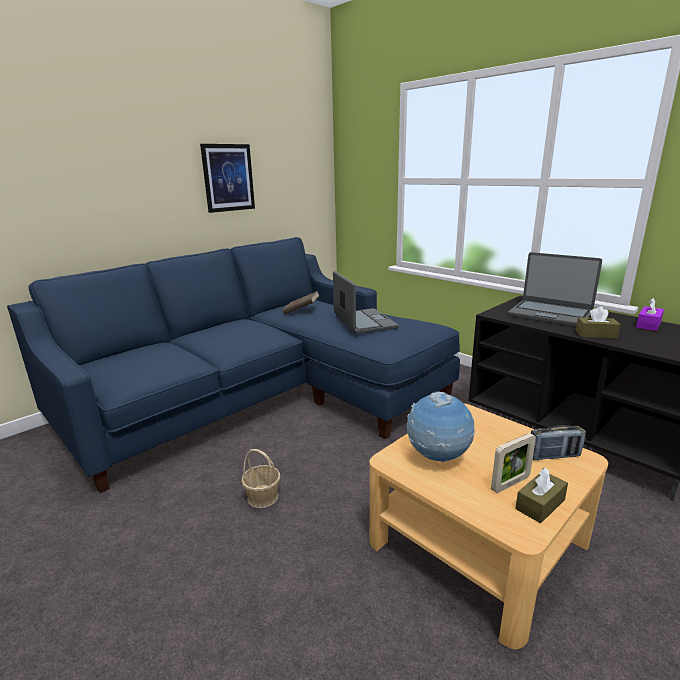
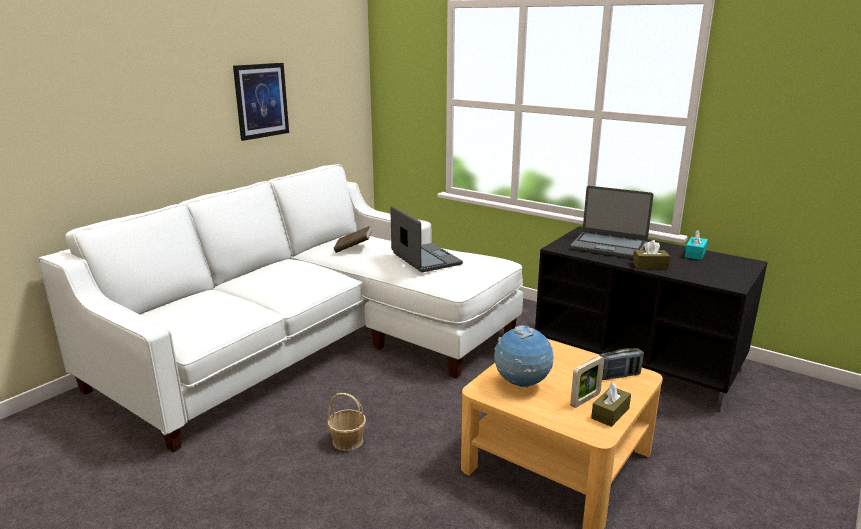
camera: 10 degrees left, 0 degrees up
blue sofa [7,237,460,493] -> white sofa [38,164,523,452]
purple tissue box [636,298,664,331] -> turquoise tissue box [685,230,708,260]

